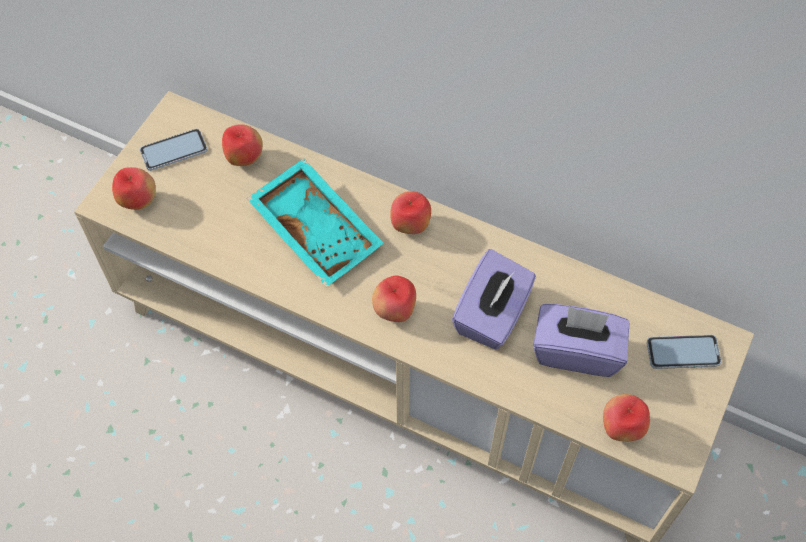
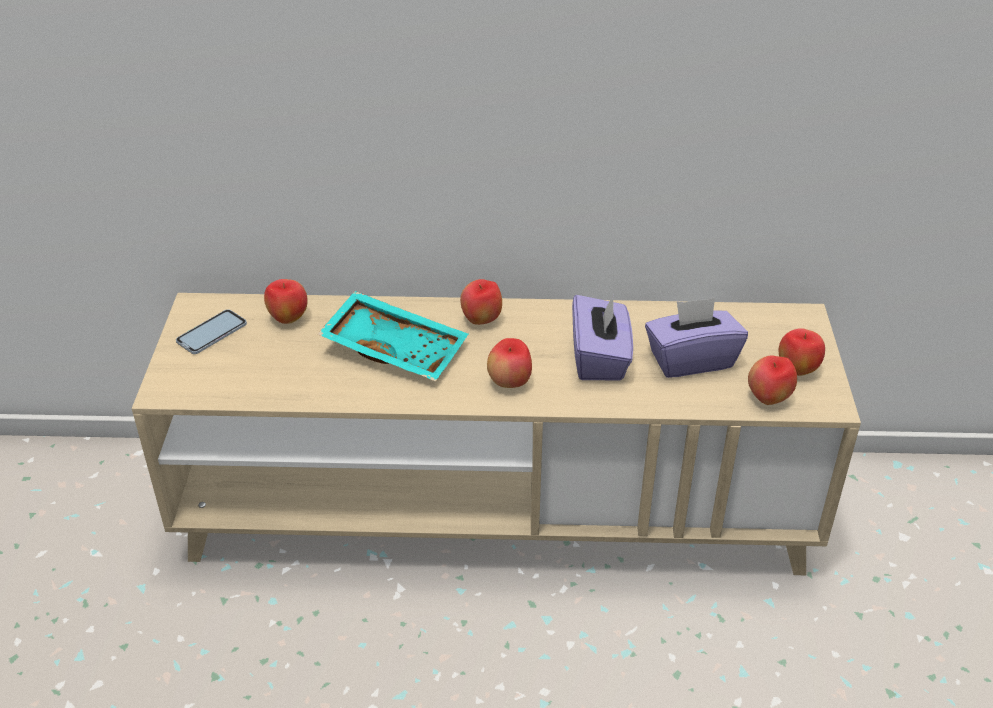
camera: 25 degrees left, 20 degrees down
apple [112,167,156,210] -> apple moved to [779,328,825,376]
phone [647,335,721,369] -> none

